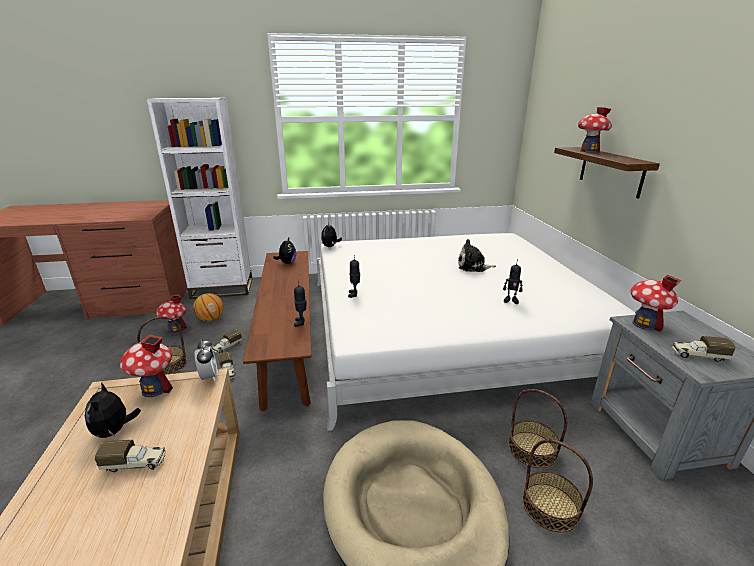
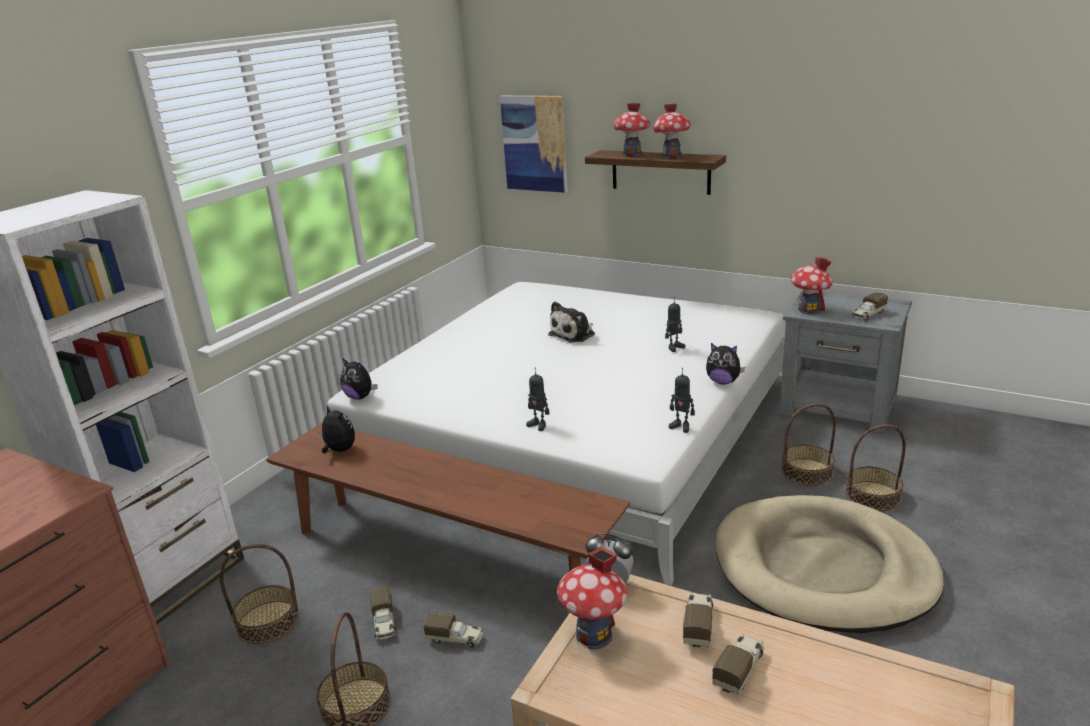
camera: 50 degrees left, 0 degrees up
plush toy [85,382,141,438] -> plush toy moved to [706,343,745,384]
toy house [156,294,187,334] -> toy house moved to [653,104,691,159]
basketball [193,293,224,322] -> basket [220,544,299,644]
toy robot [294,281,306,327] -> toy robot moved to [669,368,695,433]
none -> picture [500,96,568,193]
none -> toy truck [683,592,713,649]

